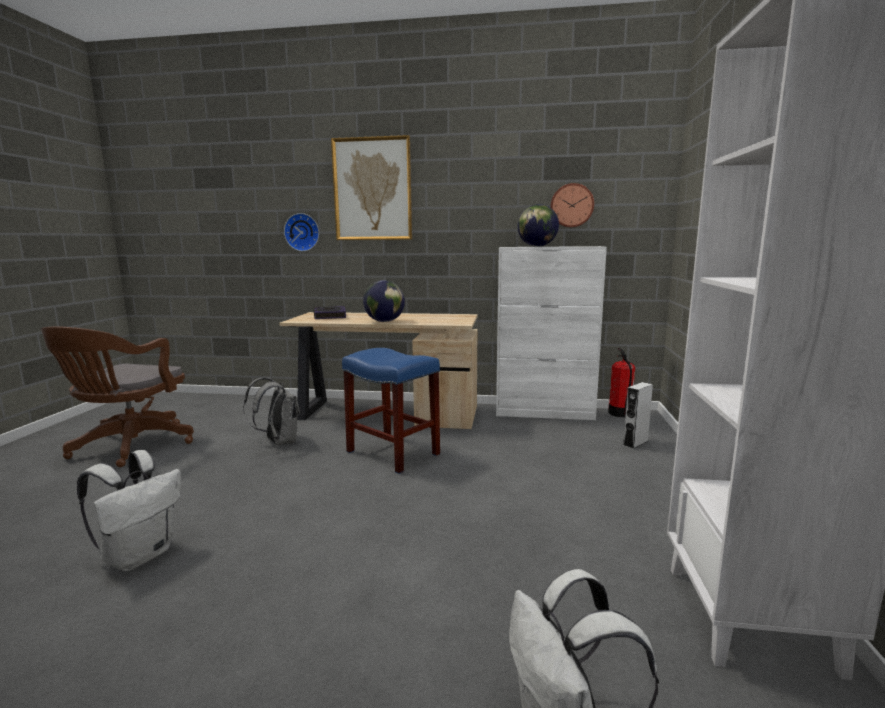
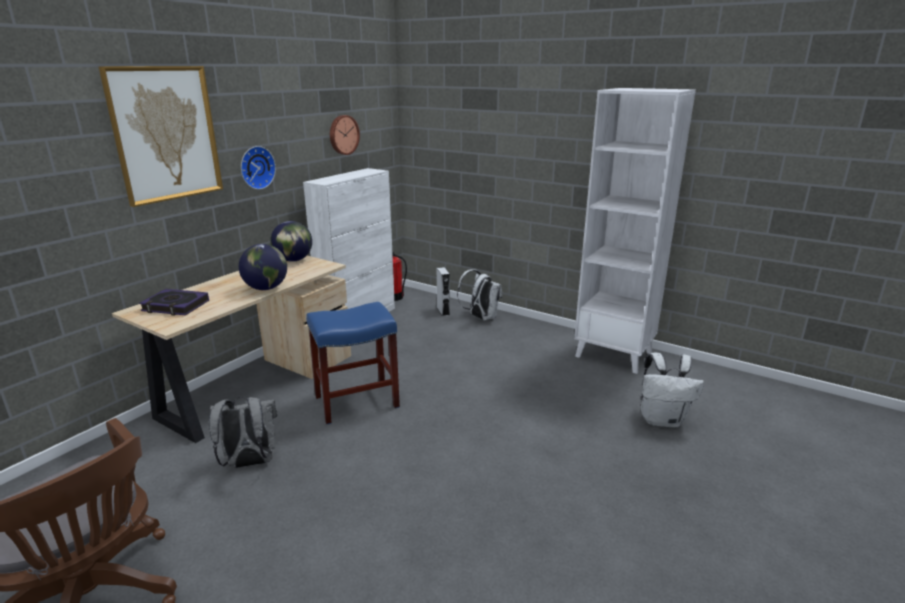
camera: 65 degrees left, 10 degrees up
white backpack [77,450,181,571] -> white backpack moved to [457,269,502,321]
wall clock [284,213,319,251] -> wall clock moved to [241,146,276,190]
globe [517,204,559,247] -> globe moved to [270,221,312,262]

